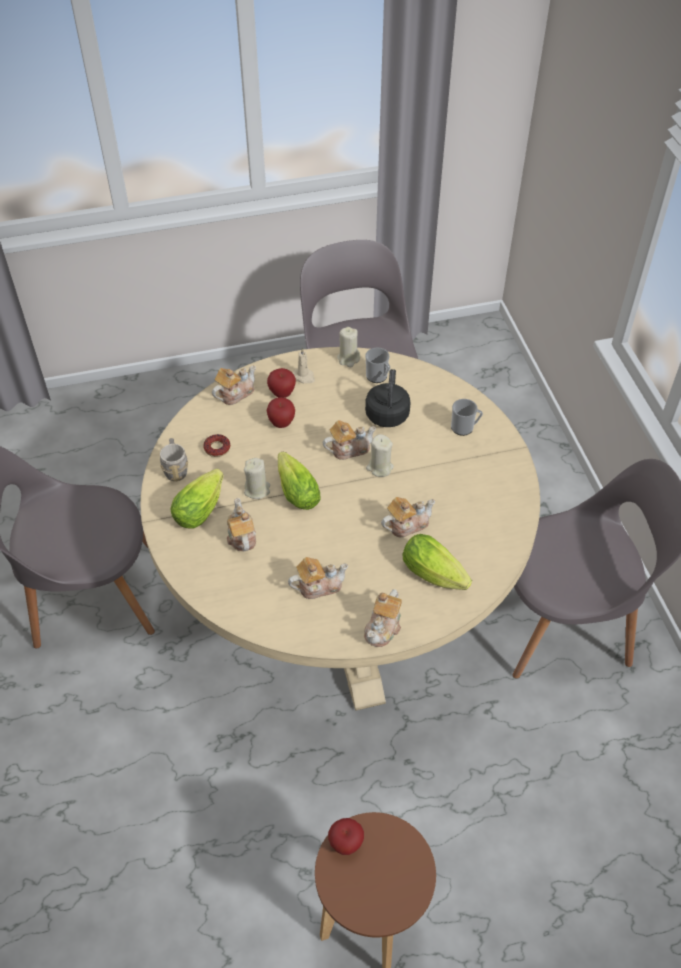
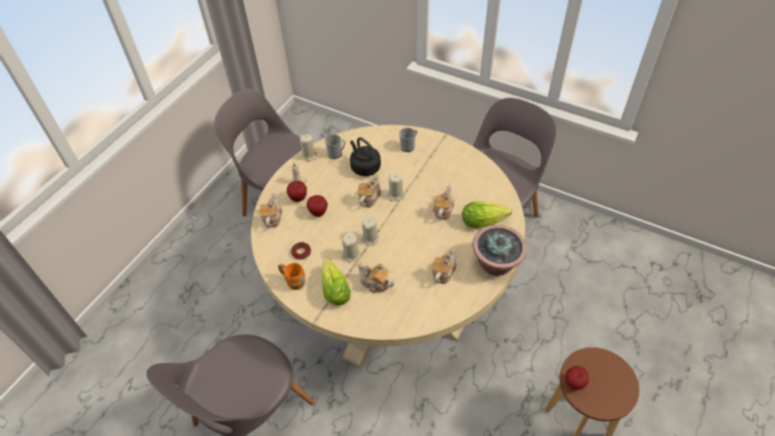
camera: 45 degrees left, 0 degrees up
grey mug [160,438,188,481] -> orange mug [278,263,305,290]
lettuce [278,452,321,510] -> beige candle [361,216,379,246]
teapot [364,589,402,647] -> potted plant [473,225,527,276]

